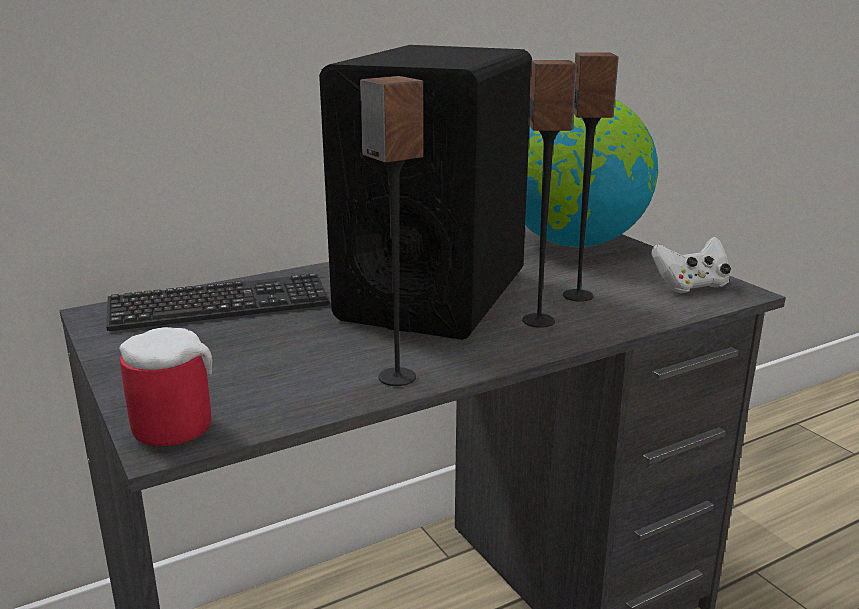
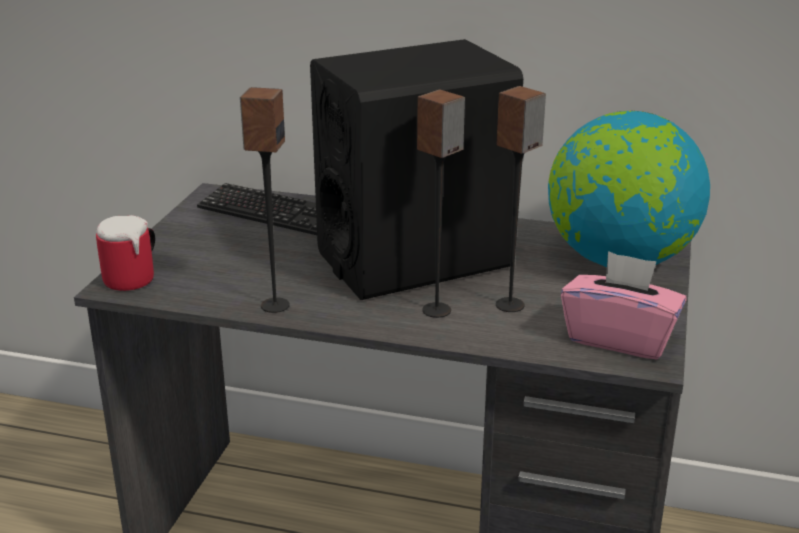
camera: 45 degrees right, 5 degrees up
white game controller [651,237,731,293] -> pink tissue box [561,251,687,360]

